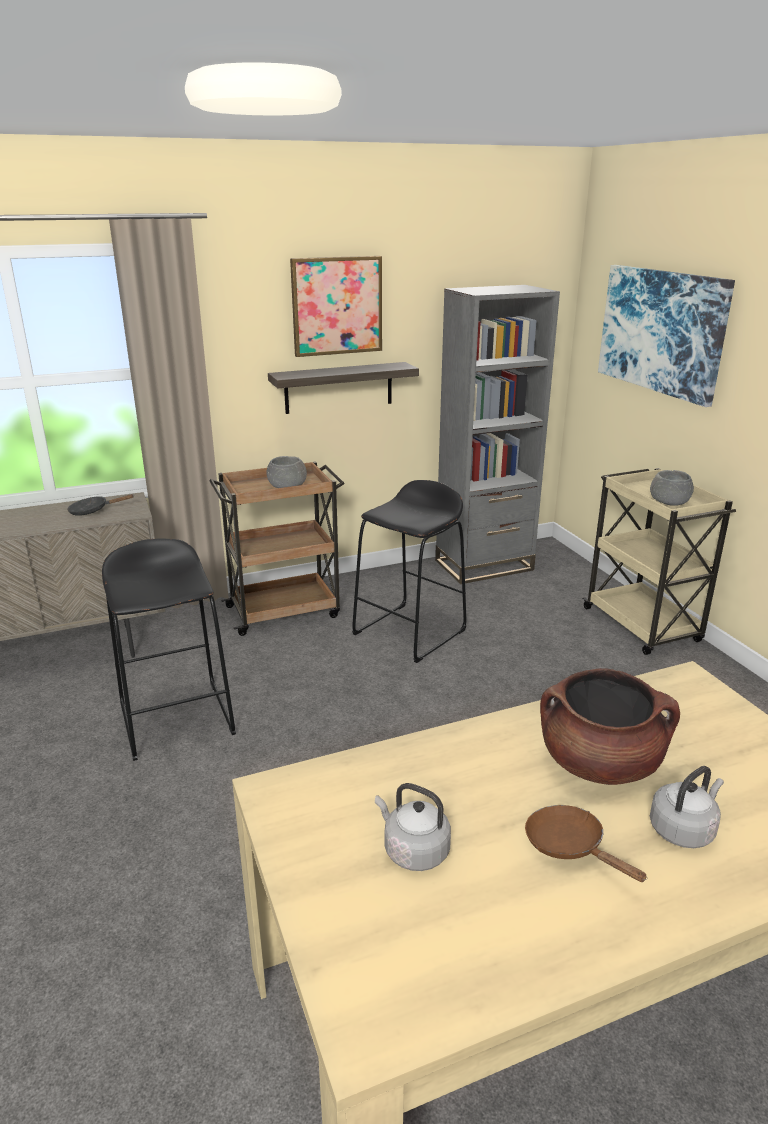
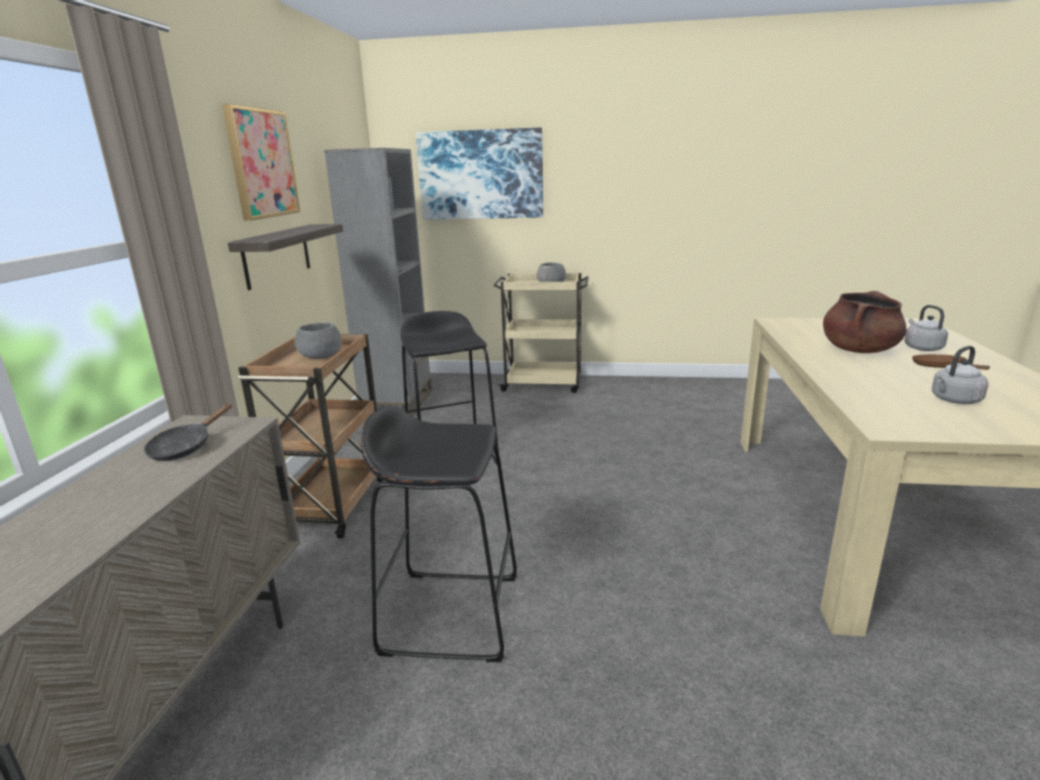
camera: 60 degrees left, 5 degrees down
brown frying pan [525,805,648,882] -> brown frying pan turned 90 degrees clockwise [912,354,990,370]

